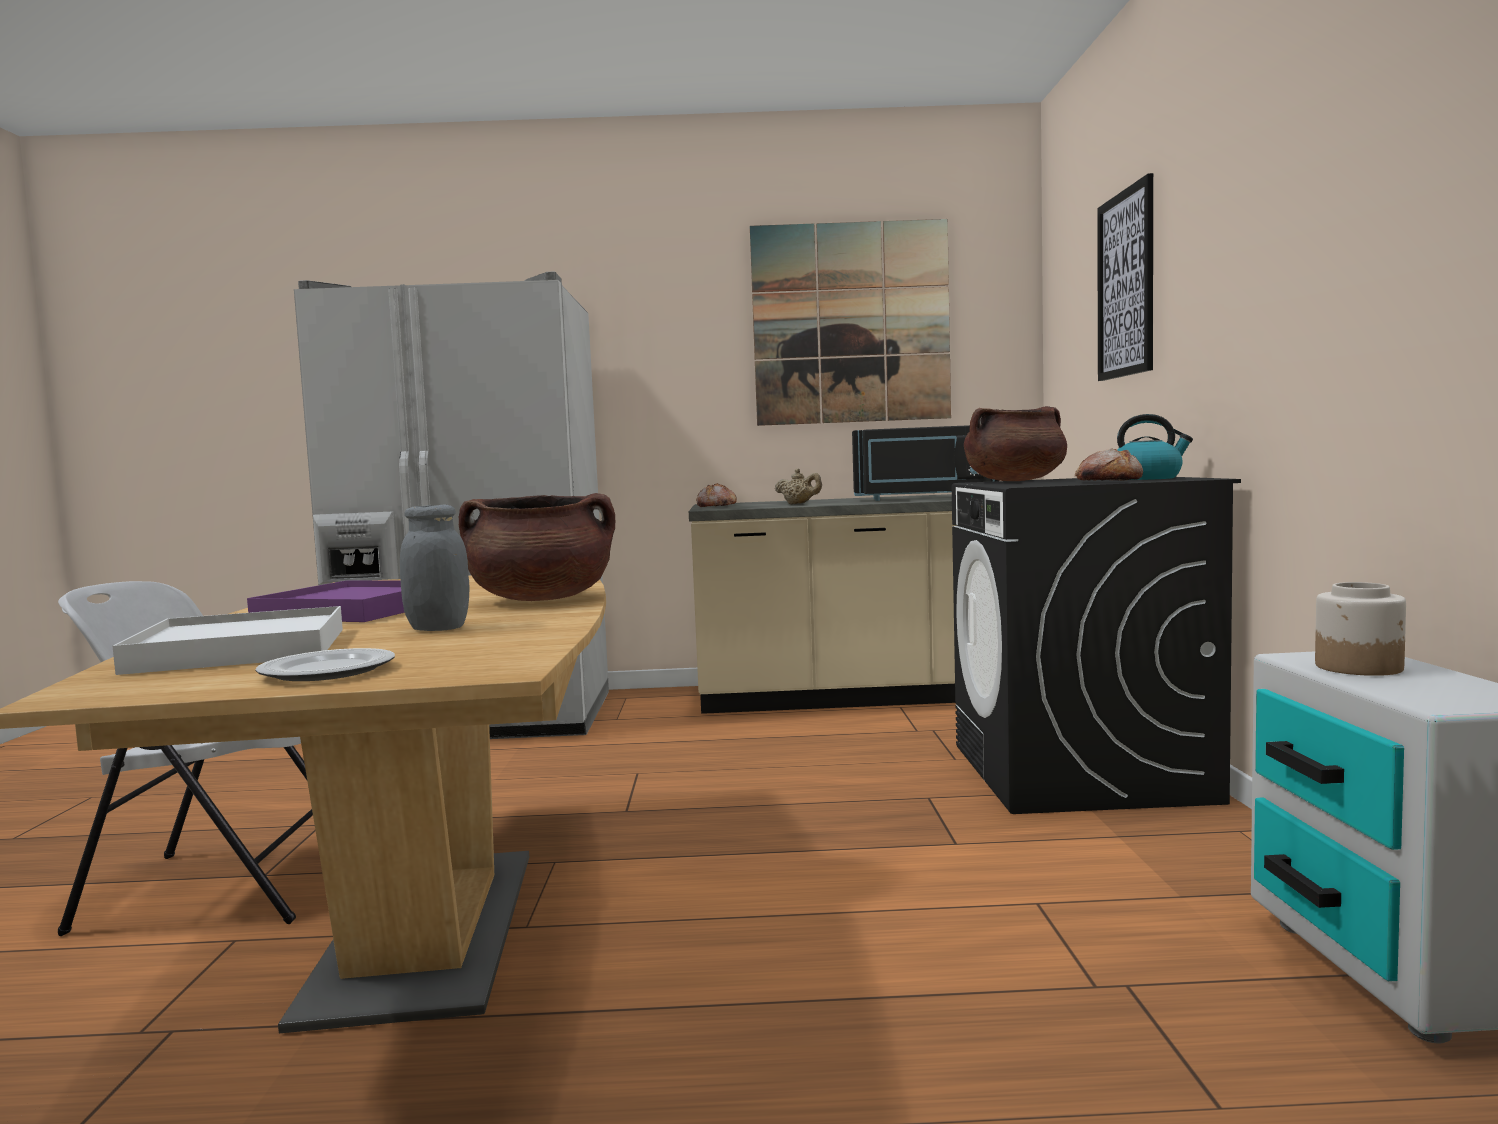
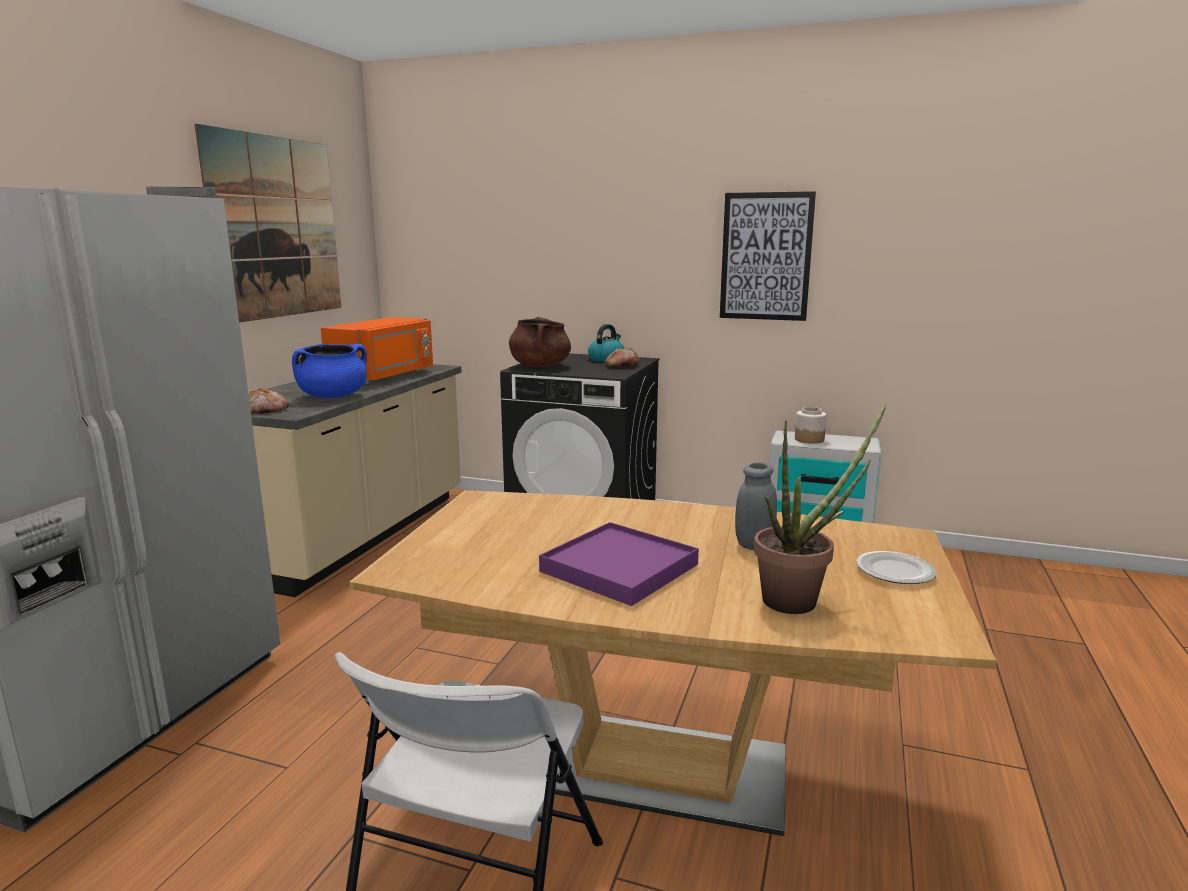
camera: 70 degrees left, 10 degrees up
white tray [112,606,343,675] -> potted plant [754,404,886,614]
brown cooking pot [459,493,615,601] -> none
beige teapot [775,468,822,504] -> blue cooking pot [292,343,367,398]
black microwave [852,425,999,501] -> orange microwave [321,317,433,384]
picture [1097,173,1153,381] -> picture moved to [720,191,816,321]

